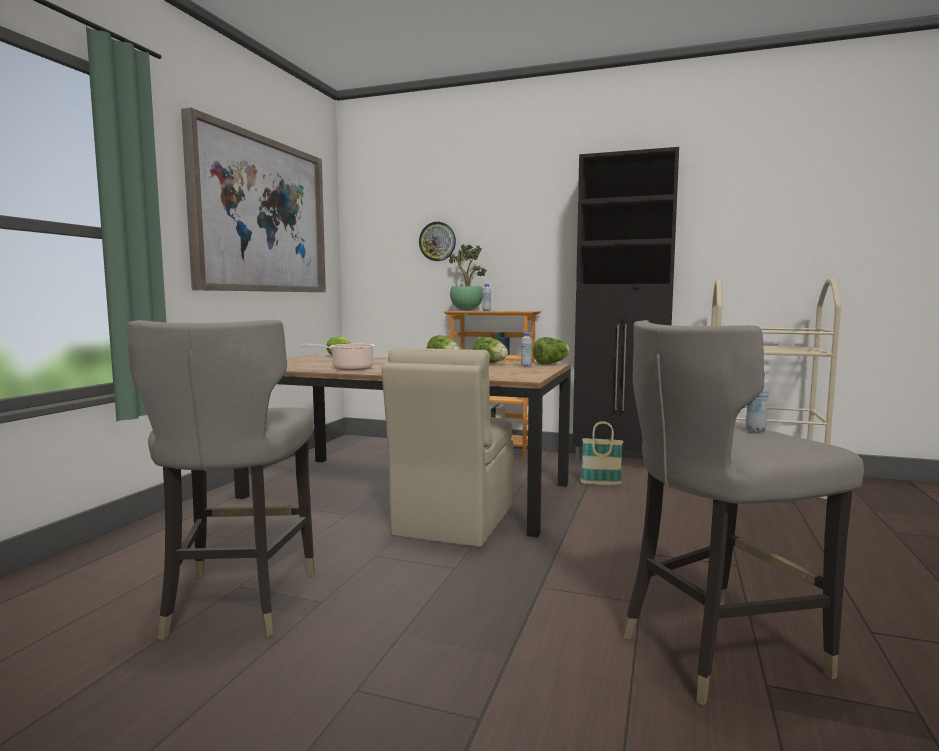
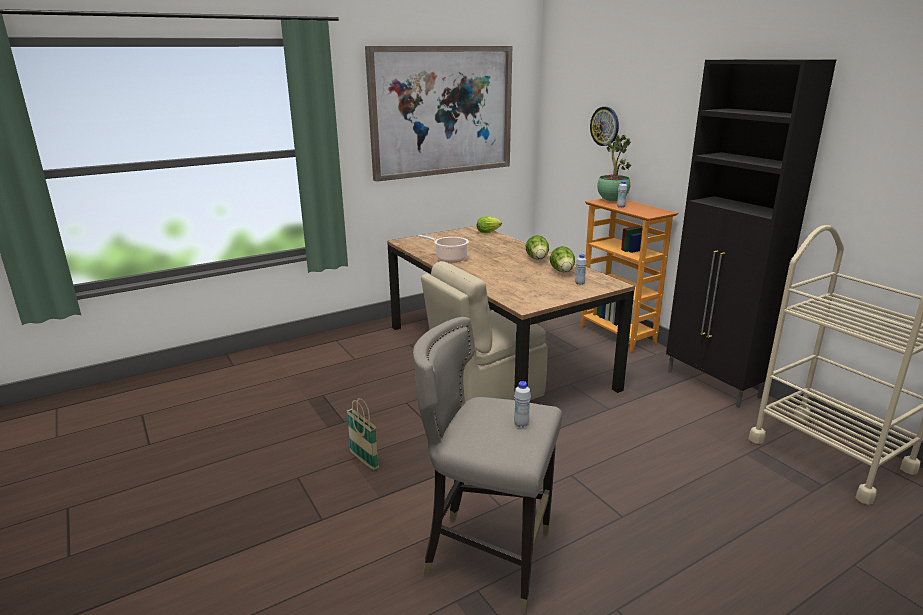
camera: 40 degrees right, 15 degrees up
grey stool [127,320,315,640] -> none
lettuce [533,337,570,365] -> none
basket [580,421,624,485] -> basket moved to [347,398,379,470]

